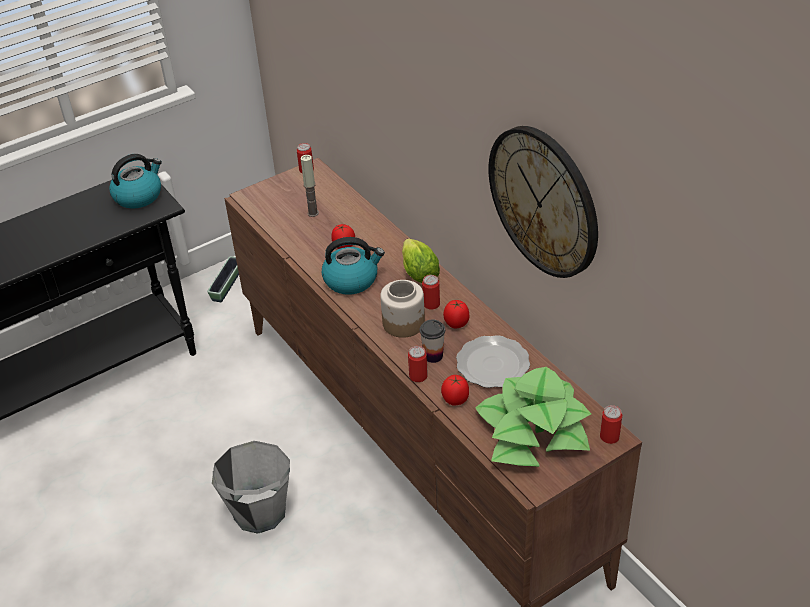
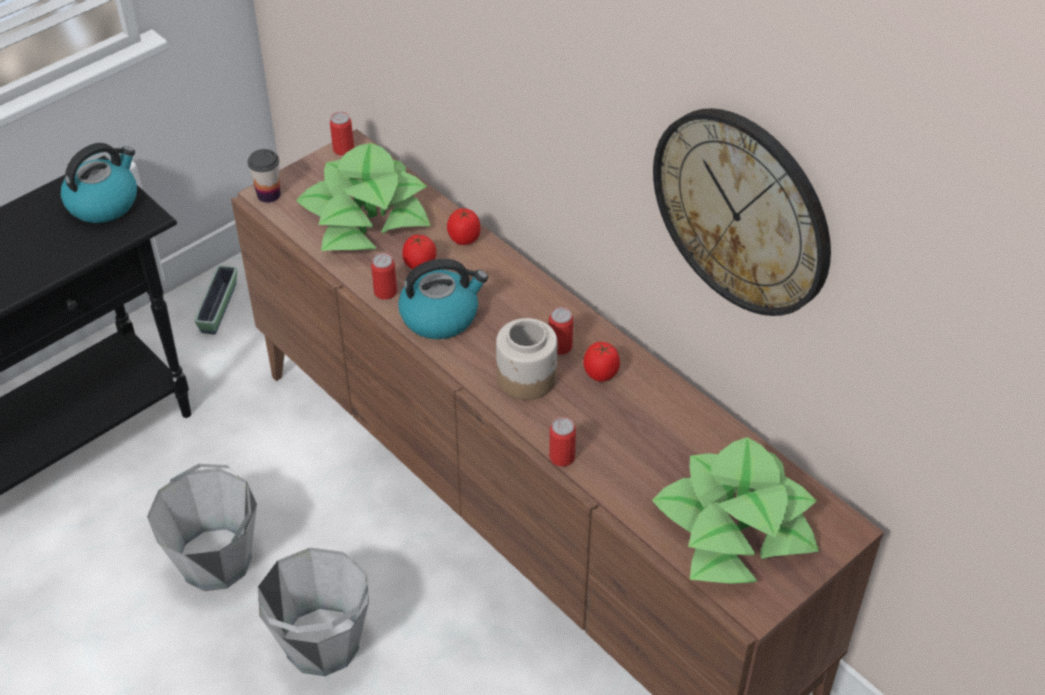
camera: 10 degrees left, 5 degrees up
candle [301,155,319,217] -> potted plant [296,143,431,251]
lettuce [402,239,440,283] -> none
cup [420,319,445,363] -> cup moved to [248,149,280,203]
tomato [441,375,469,406] -> tomato moved to [447,208,480,245]
plate [456,335,530,388] -> none
can [600,405,622,444] -> can moved to [371,253,397,300]
none -> grey bucket [147,464,257,591]

